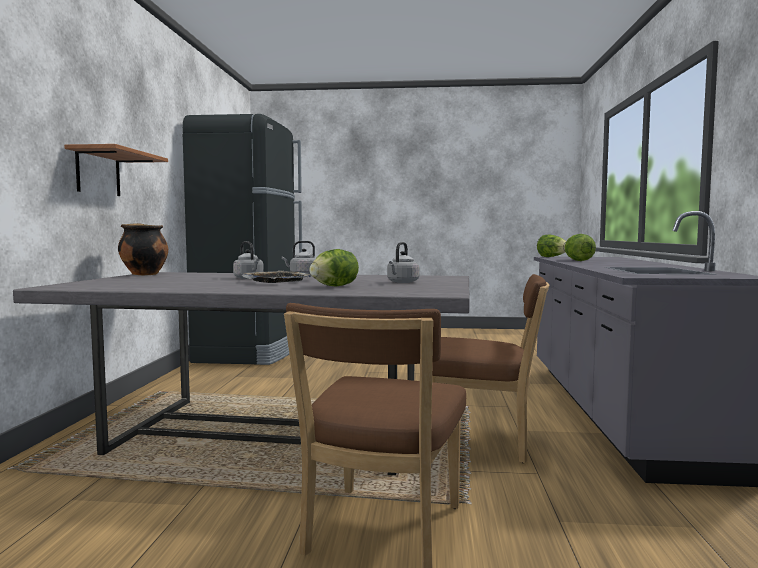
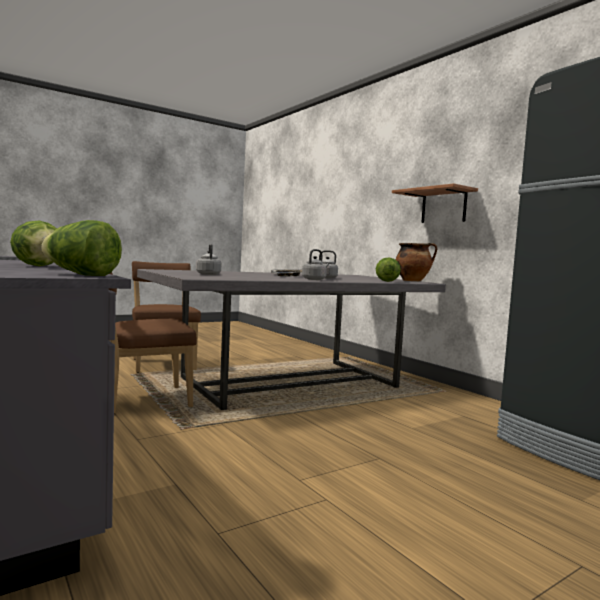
camera: 140 degrees right, 0 degrees up
lettuce [309,249,359,286] -> lettuce moved to [376,257,401,282]

